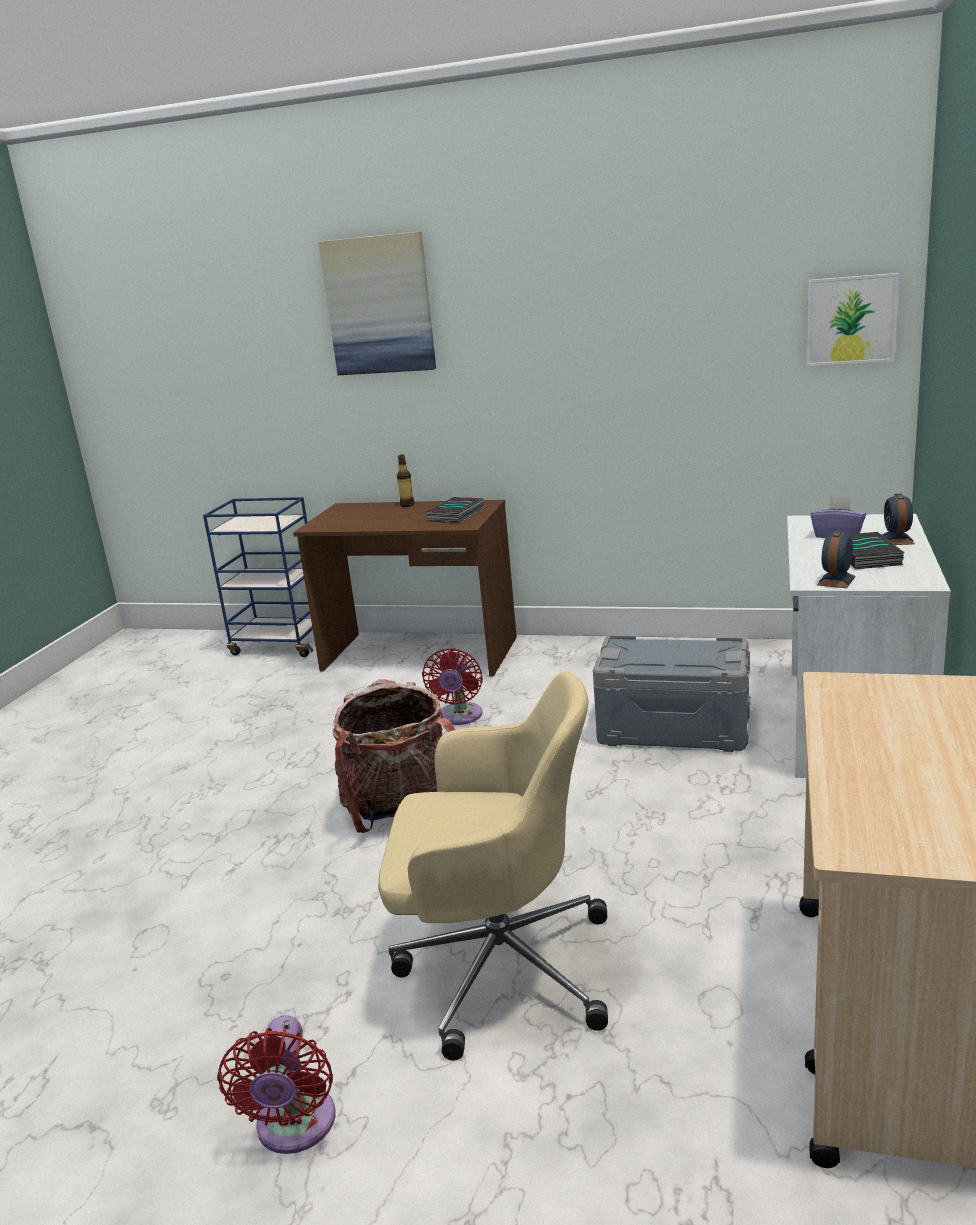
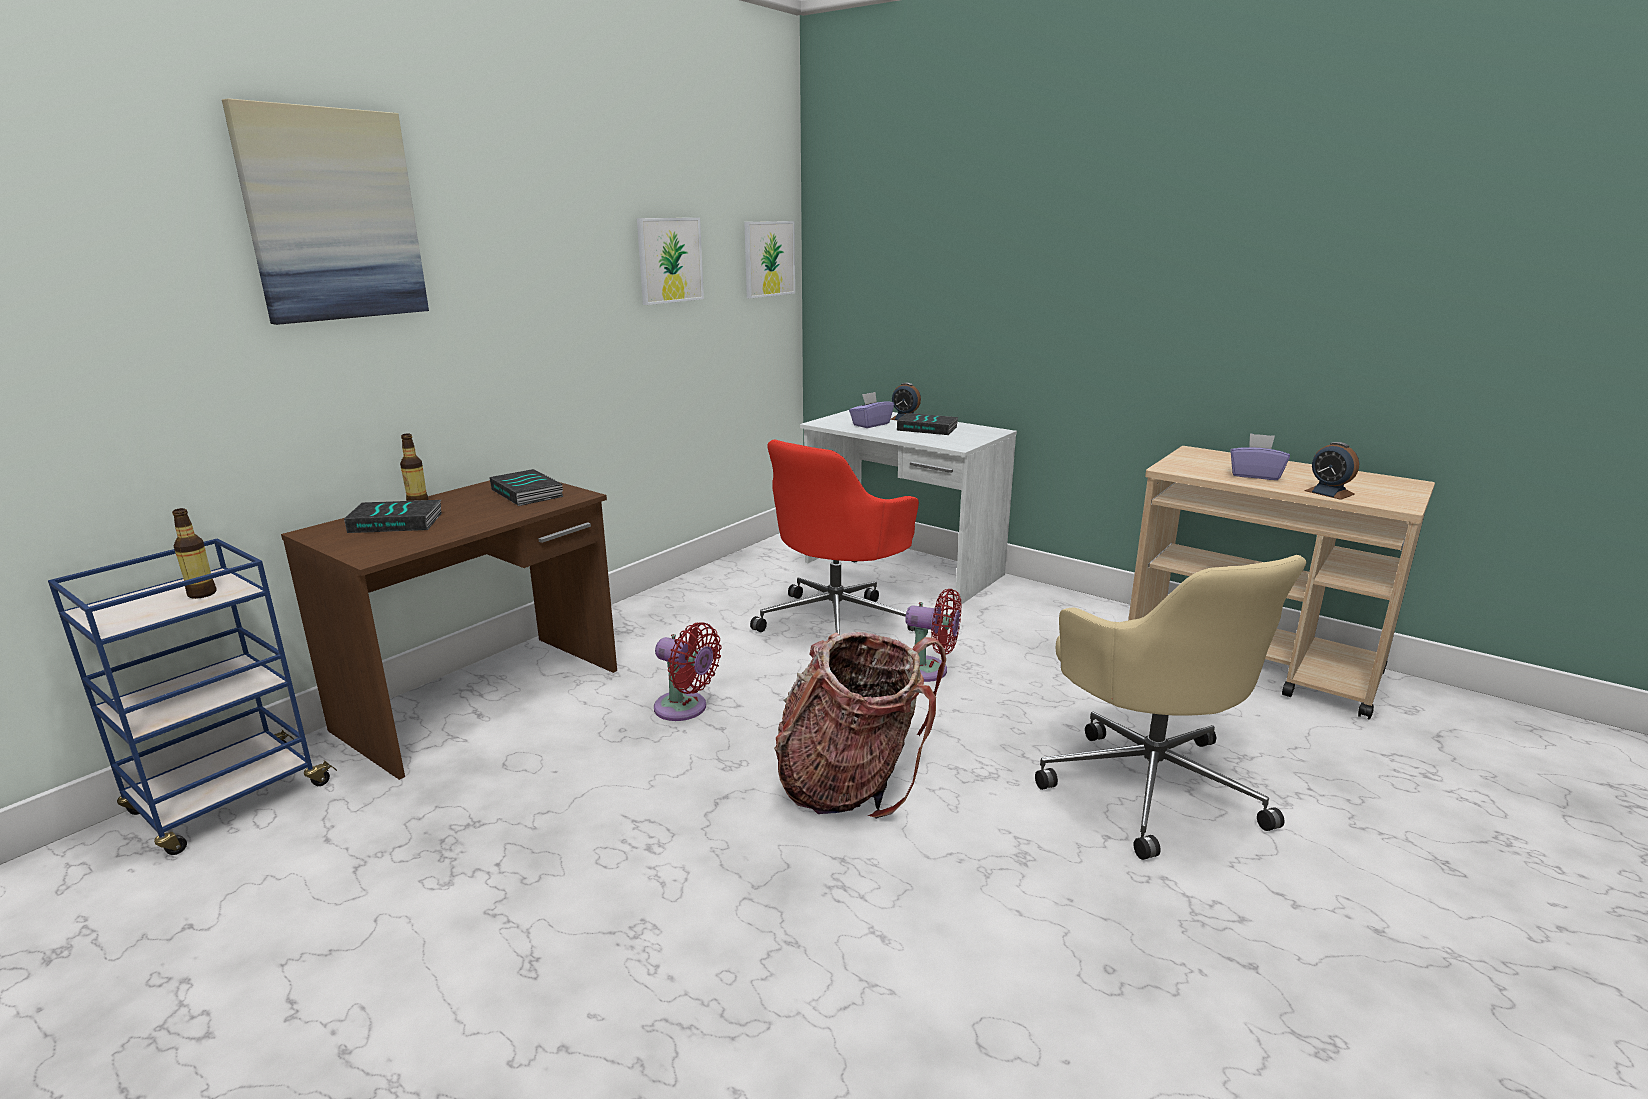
camera: 70 degrees left, 0 degrees up
red fan [217,1015,336,1154] -> red fan moved to [905,589,962,682]
beige office chair [378,671,608,1061] -> beige office chair turned 135 degrees clockwise [1035,555,1306,860]
grey storage box [593,635,751,752] -> red office chair [750,440,919,635]
alarm clock [817,530,856,588] -> alarm clock moved to [1305,442,1359,500]
none -> bottle [172,508,217,599]
none -> book [344,500,442,533]
none -> picture [637,218,704,305]
none -> purple tissue box [1230,433,1290,480]

